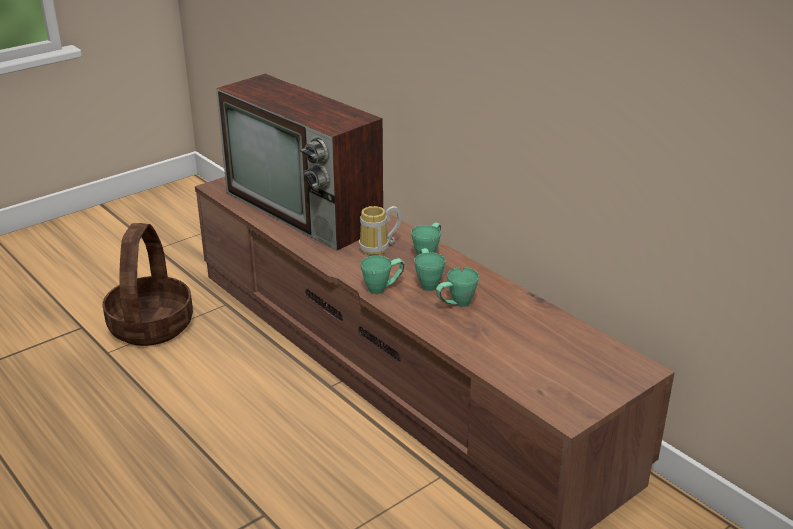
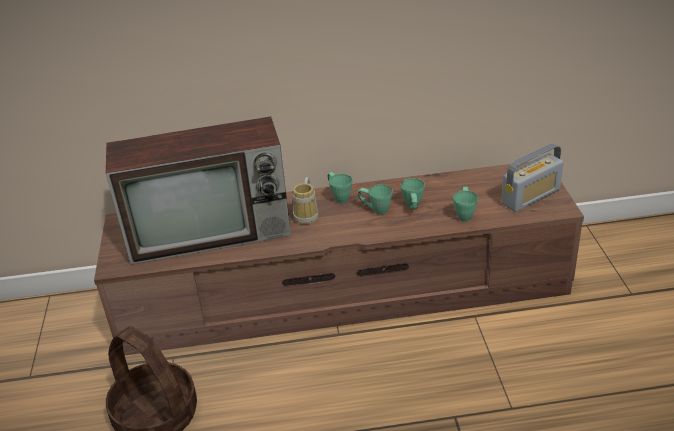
camera: 55 degrees left, 5 degrees up
green mug [361,256,404,294] -> green mug moved to [453,187,478,222]
none -> radio [501,143,563,212]

